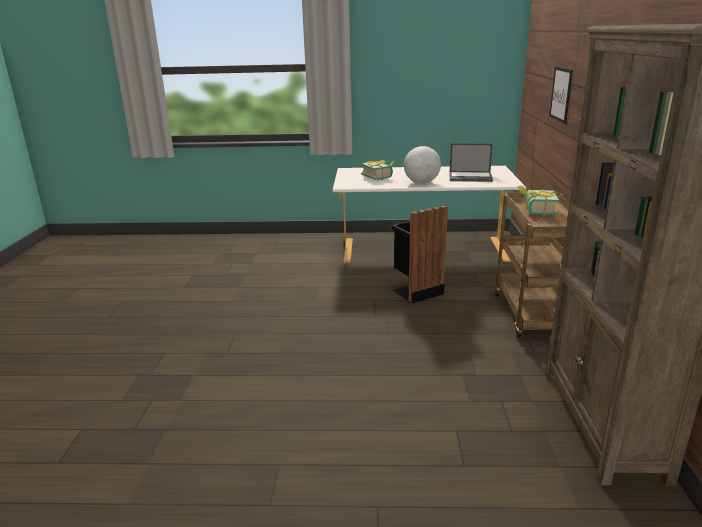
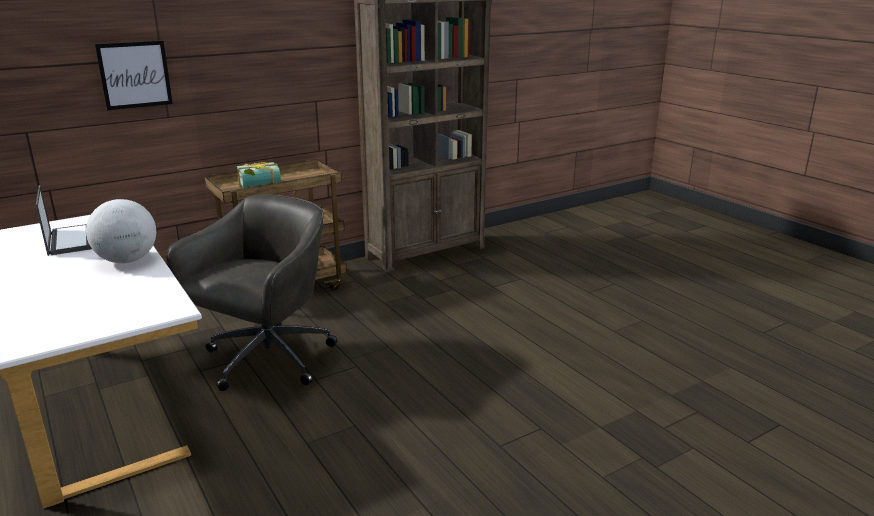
camera: 125 degrees left, 0 degrees up
book [361,160,395,181] -> none
black trash can [392,205,448,303] -> grey office chair [167,194,337,391]

